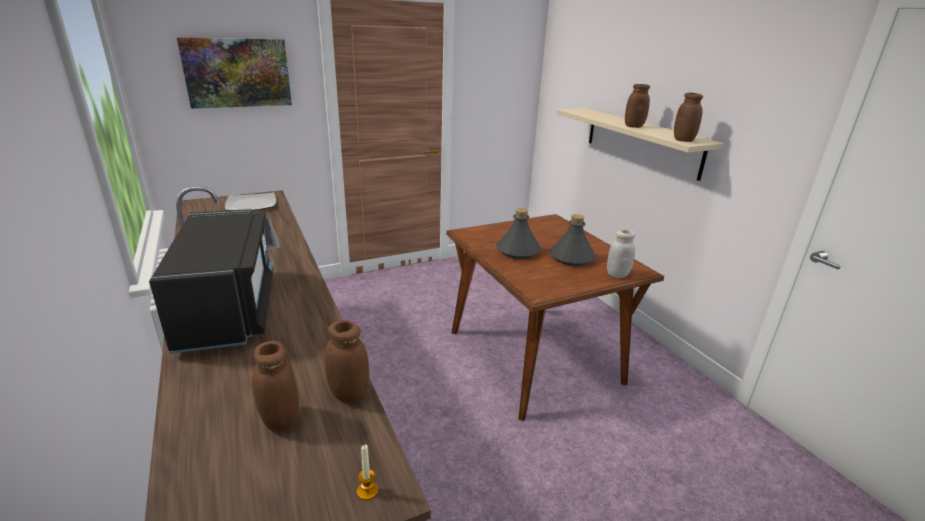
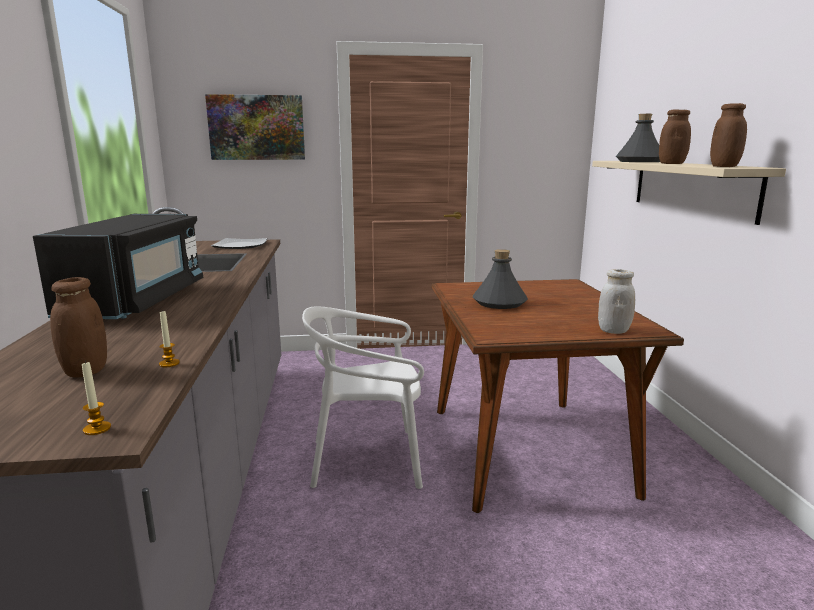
camera: 20 degrees right, 10 degrees down
brown jar [325,320,369,404] -> candle [159,310,180,367]
grey bottle [550,214,596,266] -> grey bottle moved to [616,114,660,162]
none -> white chair [302,306,424,489]

